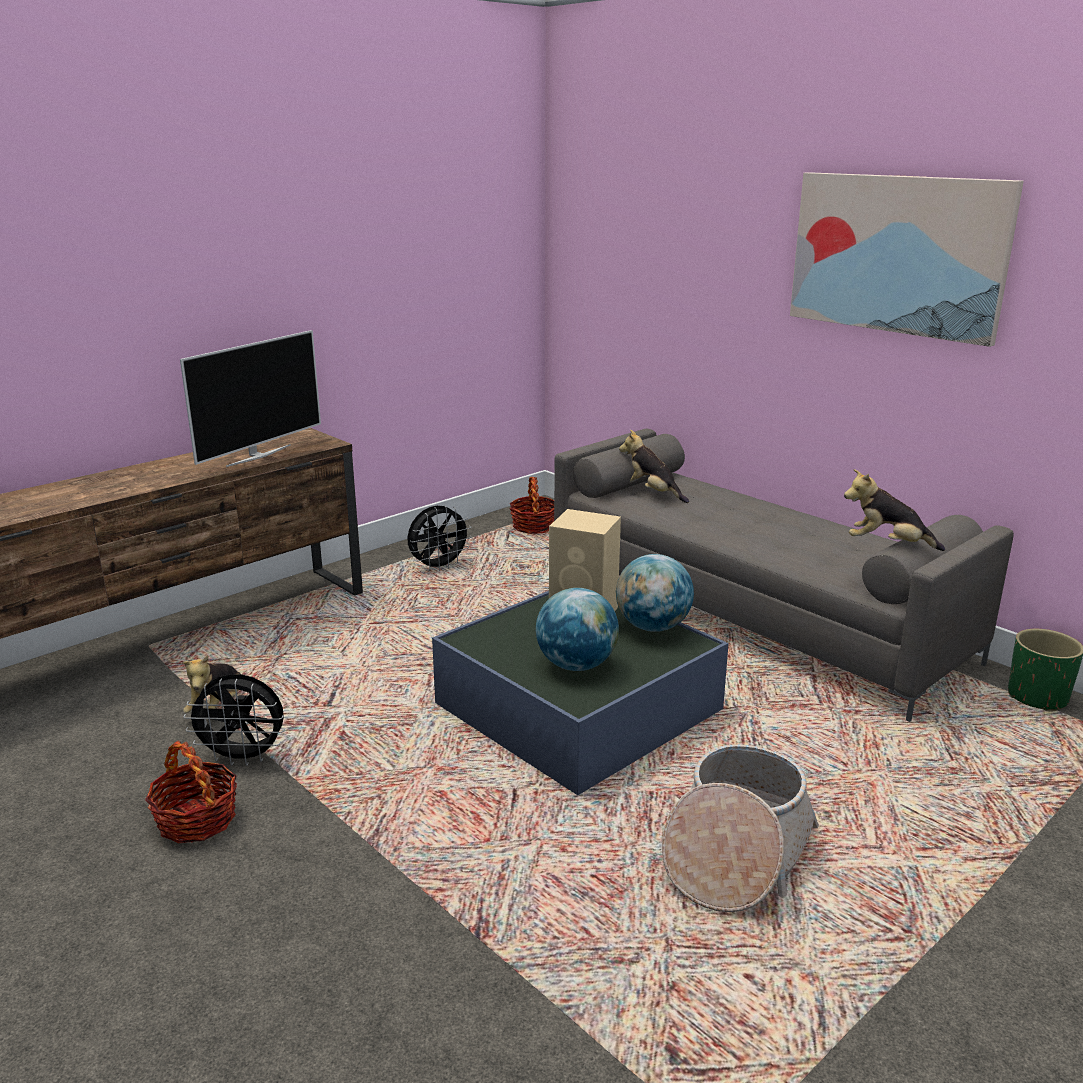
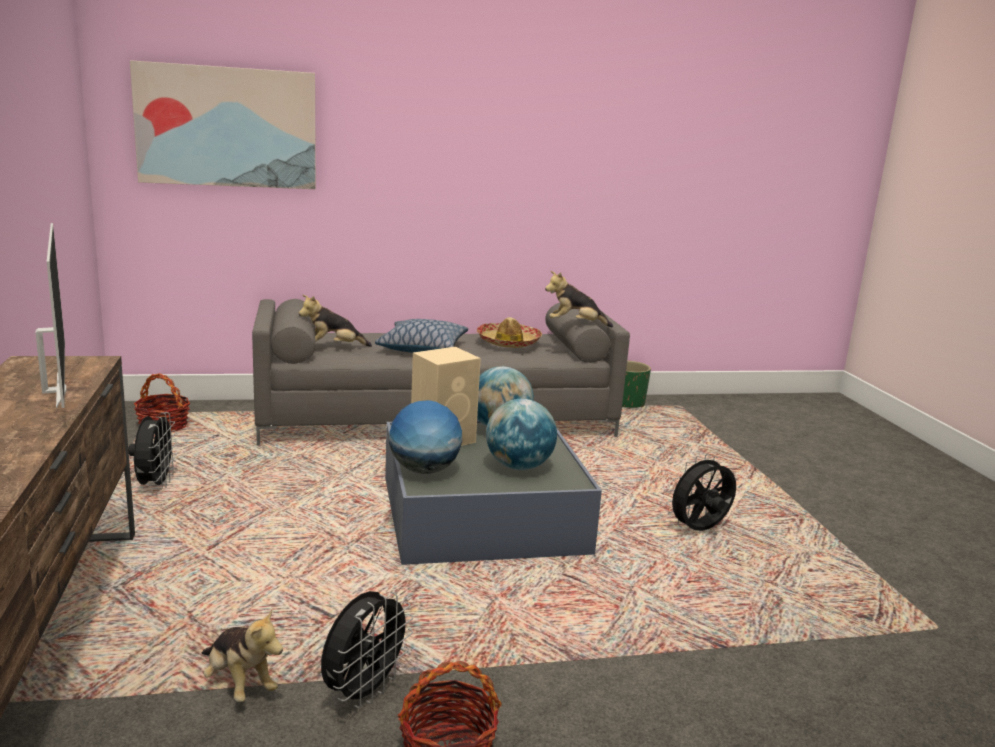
camera: 60 degrees left, 5 degrees down
basket [662,744,819,912] -> black fan [666,454,736,531]
picture [790,172,1024,347] -> picture moved to [130,60,316,189]
plush toy [844,469,945,551] -> plush toy turned 45 degrees clockwise [545,271,613,327]
none -> pillow [375,319,468,353]
none -> globe [389,400,462,474]
none -> hat [477,317,542,348]

